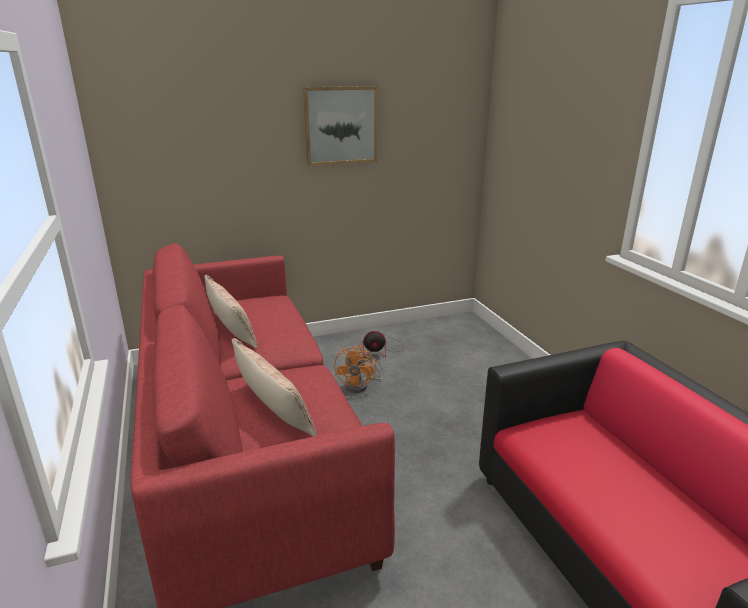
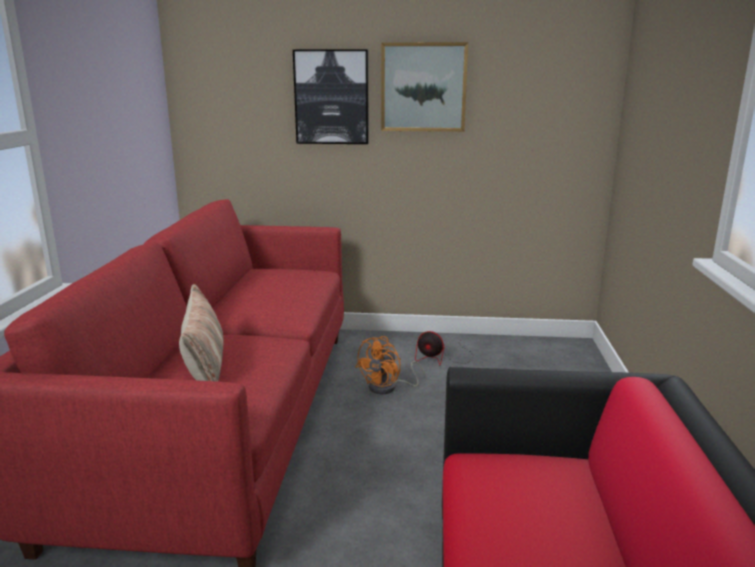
camera: 25 degrees right, 5 degrees down
pillow [204,275,257,349] -> none
none -> picture [293,49,369,144]

